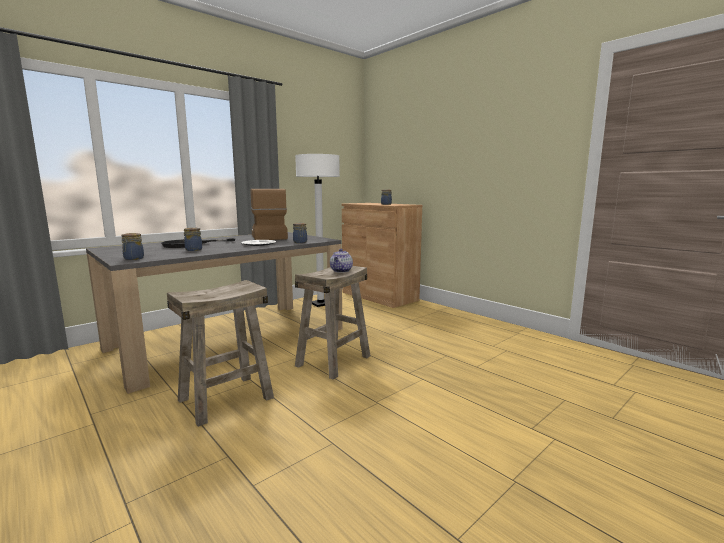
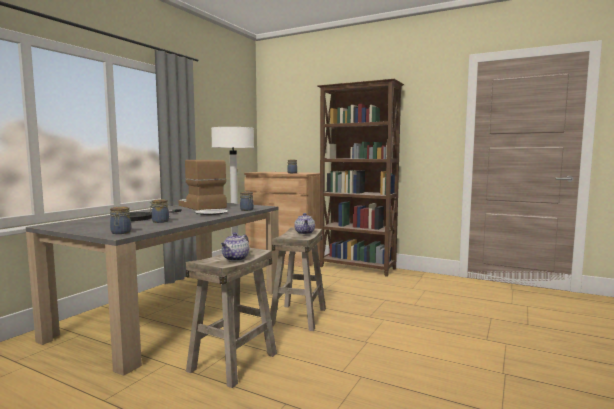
camera: 20 degrees left, 5 degrees down
none -> teapot [221,232,249,261]
none -> brown bookcase [317,79,404,277]

